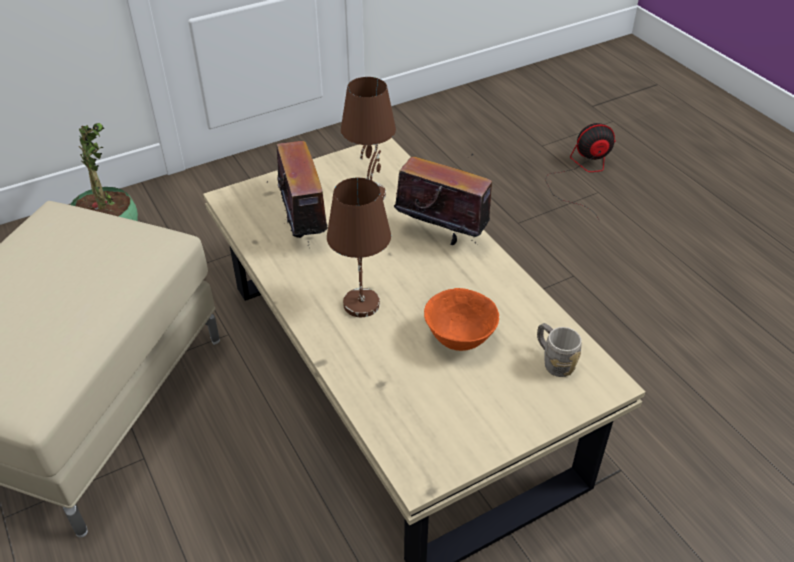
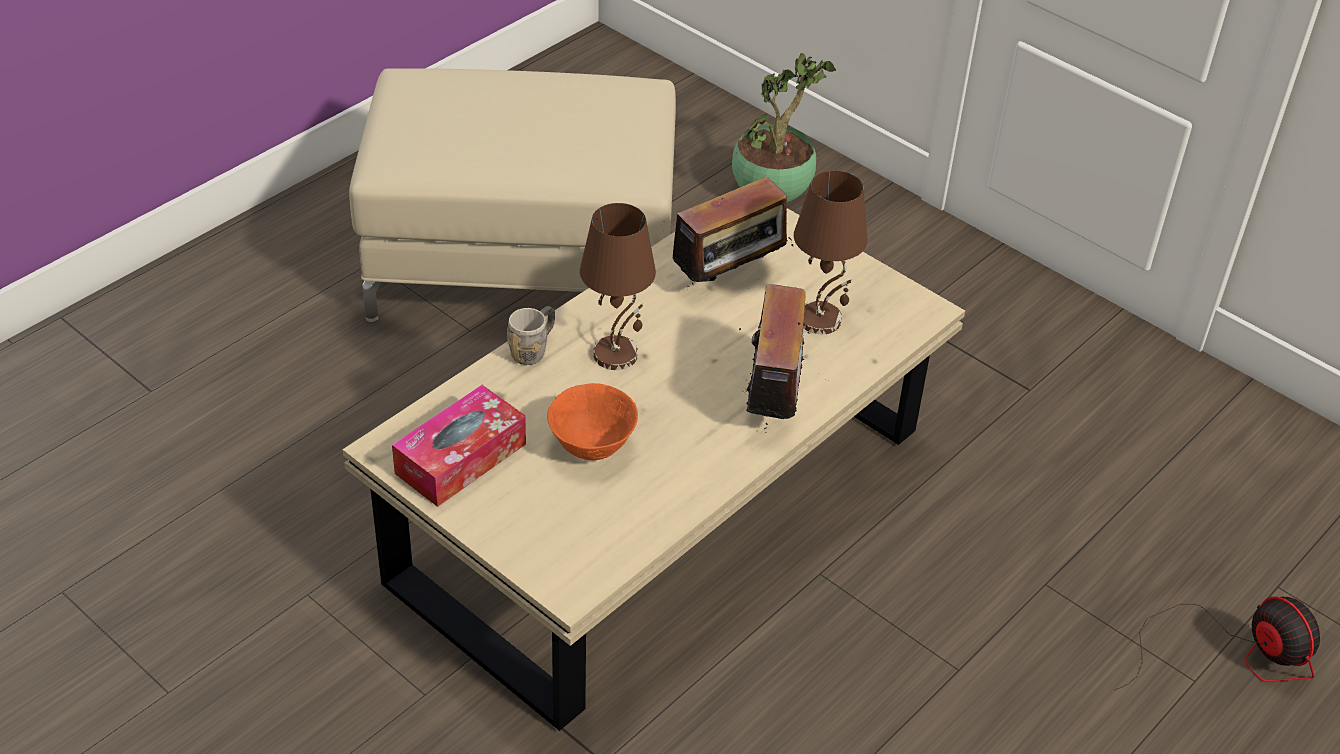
camera: 70 degrees right, 0 degrees up
grey mug [537,323,581,377] -> grey mug moved to [507,306,555,365]
none -> tissue box [392,385,526,507]

